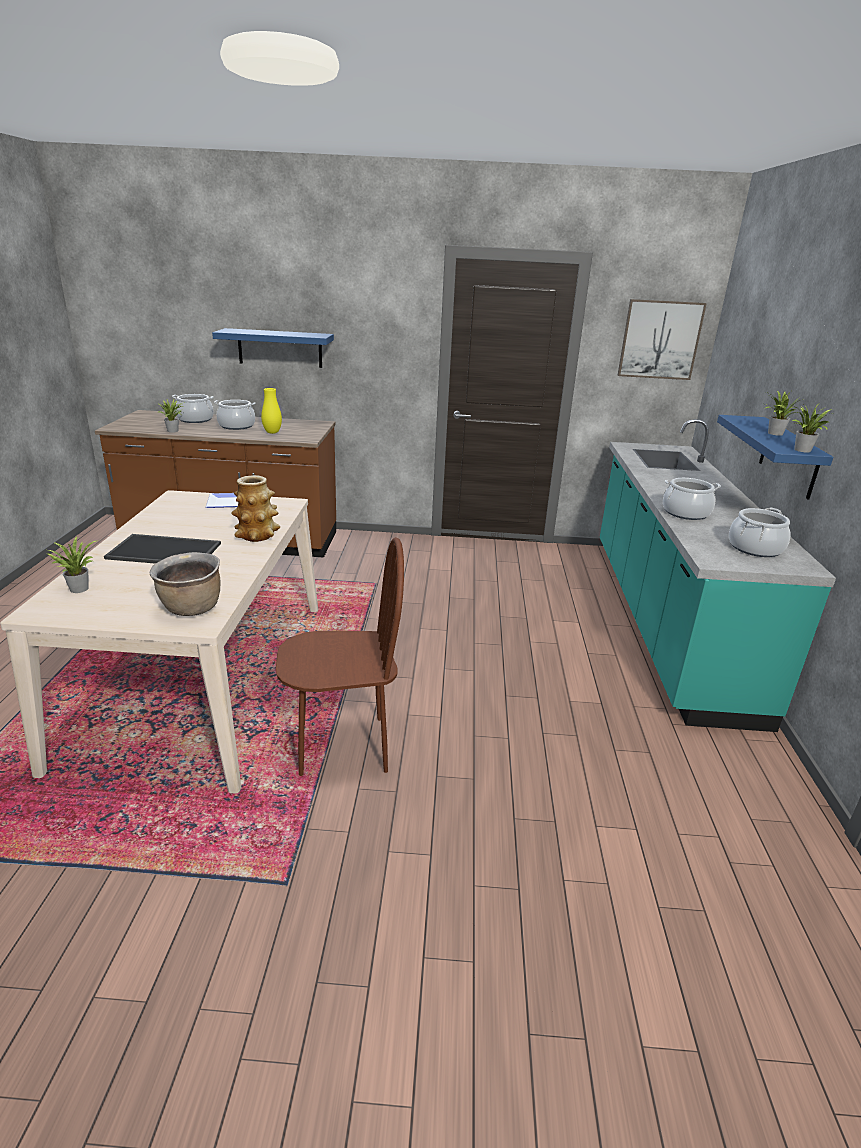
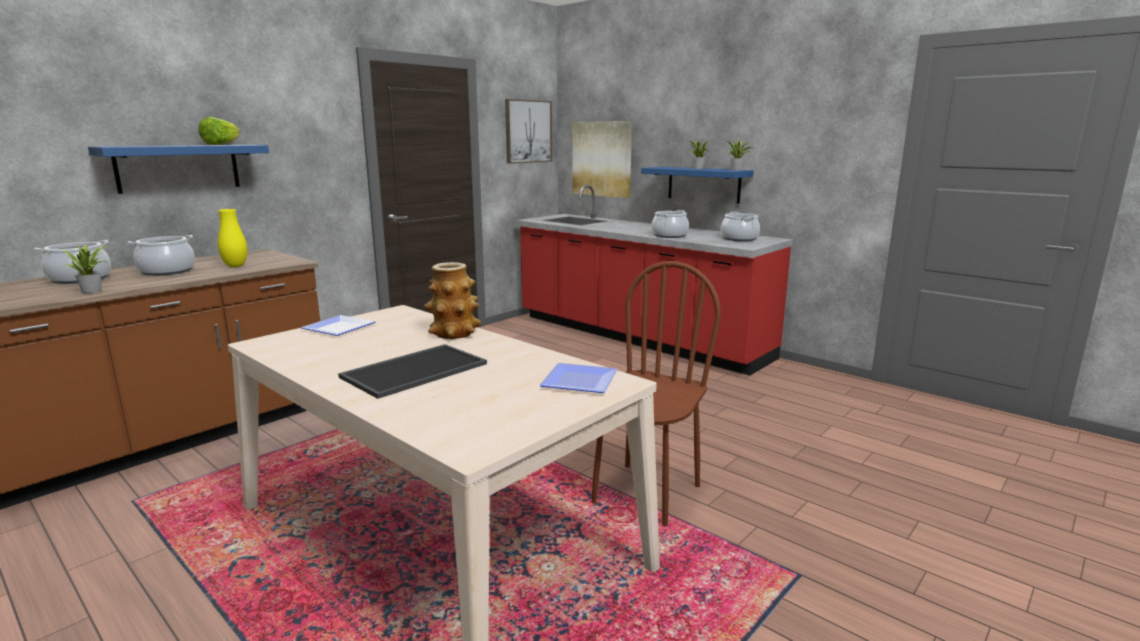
camera: 50 degrees left, 10 degrees down
potted plant [47,537,98,593] -> none
brown cooking pot [150,552,221,616] -> plate [539,363,618,393]
turquoise counter [600,419,836,732] -> red counter [516,185,793,376]
none -> lettuce [198,117,240,145]
none -> picture [573,121,632,198]

